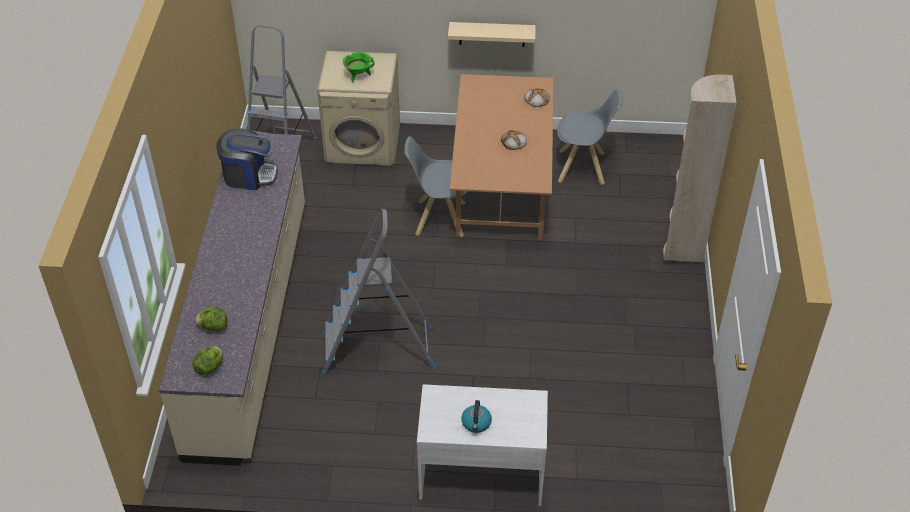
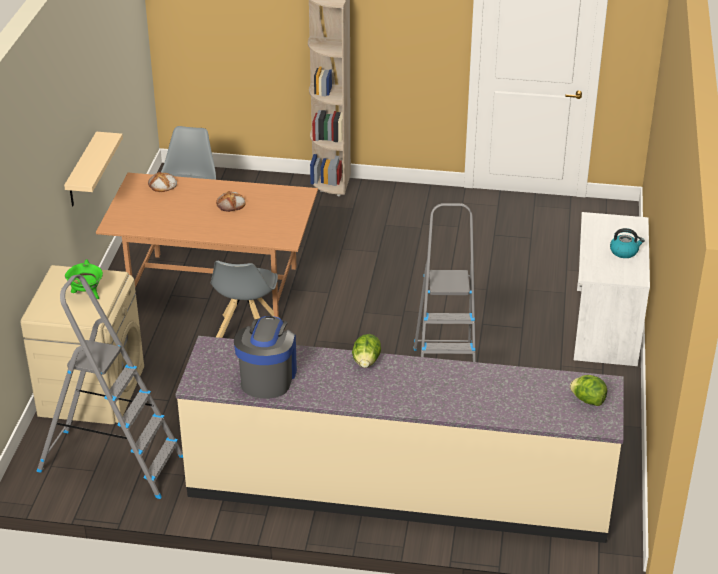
camera: 85 degrees left, 10 degrees down
lettuce [195,307,227,331] -> lettuce moved to [352,334,381,368]

